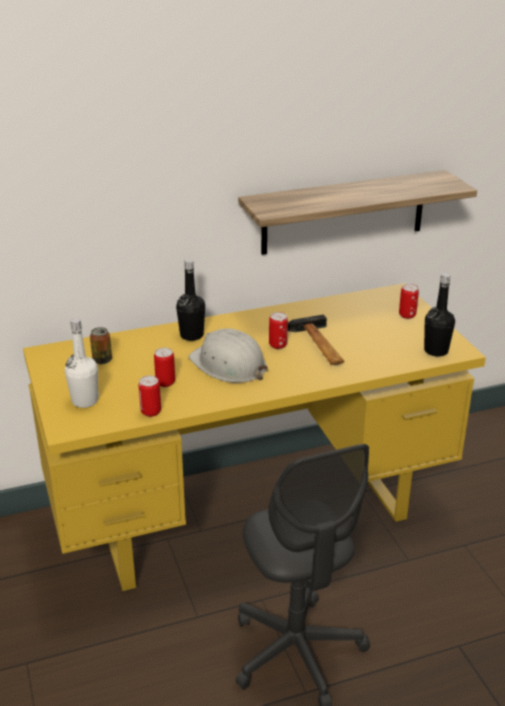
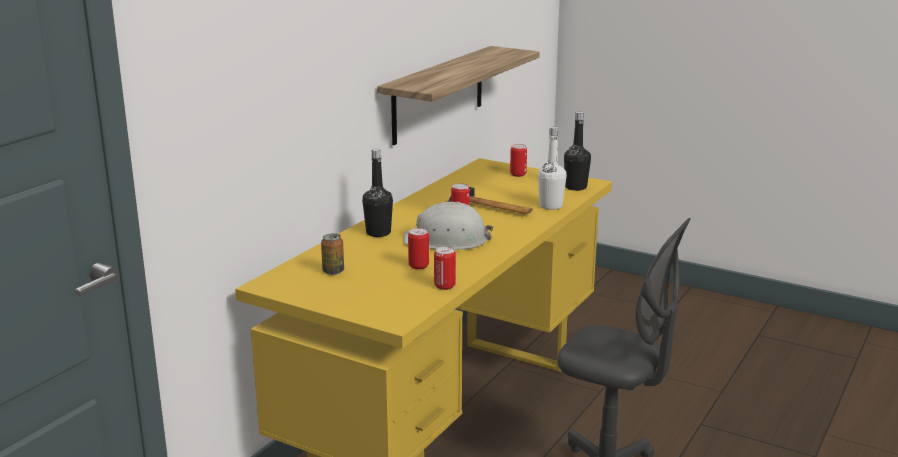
camera: 40 degrees left, 10 degrees down
white bottle [65,318,99,408] -> white bottle moved to [538,127,567,210]

